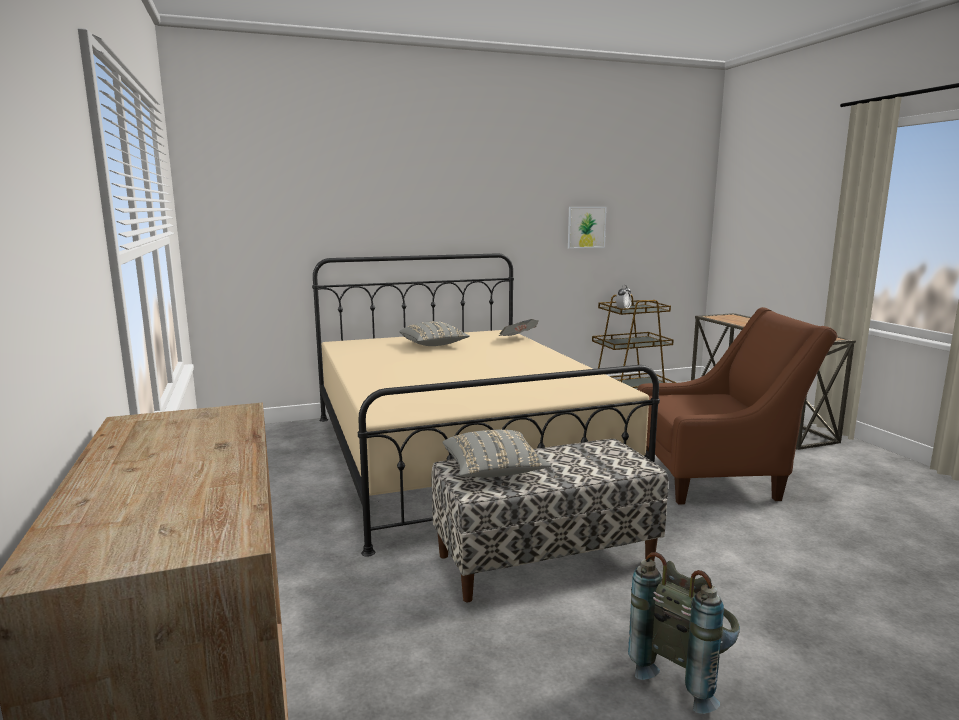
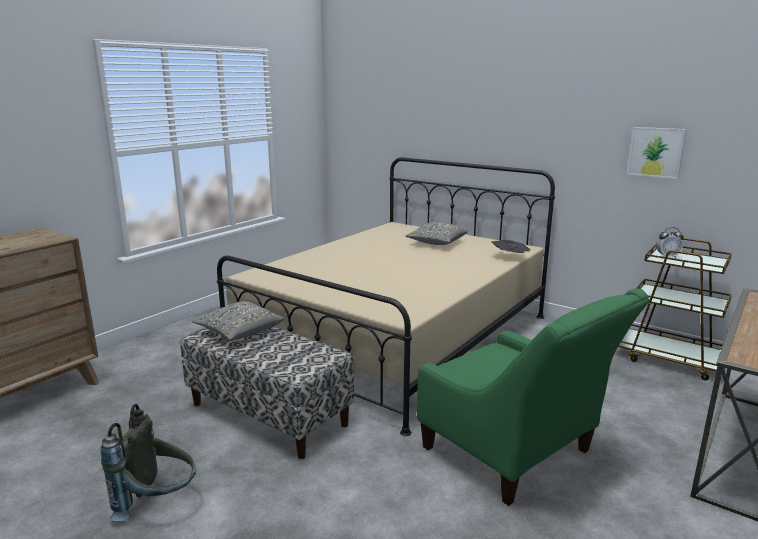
camera: 55 degrees right, 5 degrees up
brown armchair [637,307,838,505] -> green armchair [417,288,650,506]

